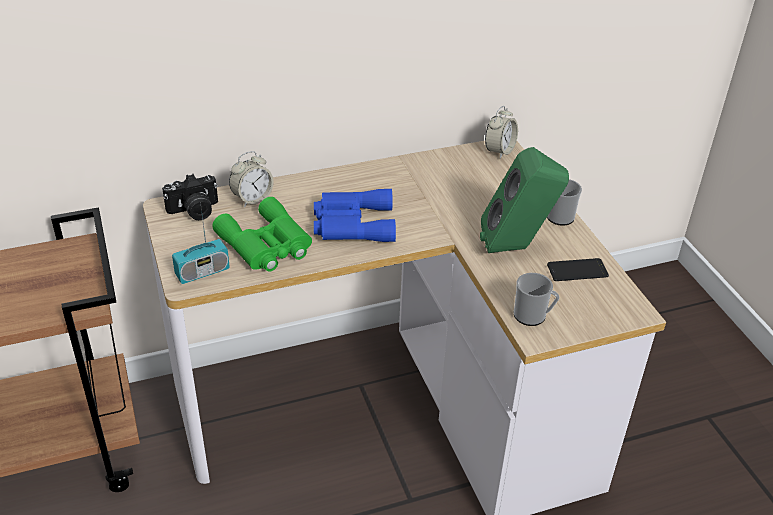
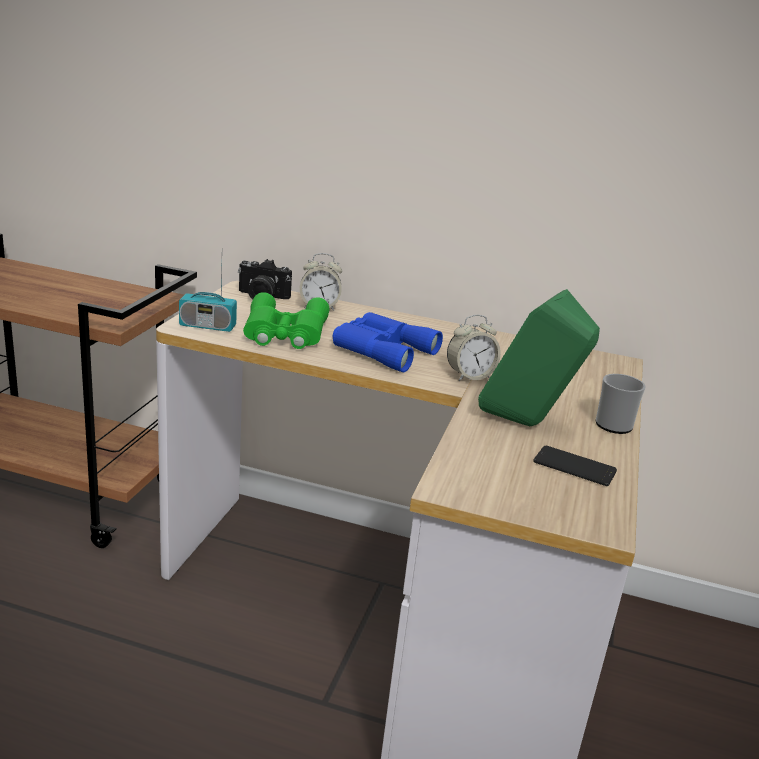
camera: 35 degrees right, 15 degrees down
alarm clock [485,106,518,159] -> alarm clock moved to [447,315,501,381]
mug [514,273,559,326] -> none

